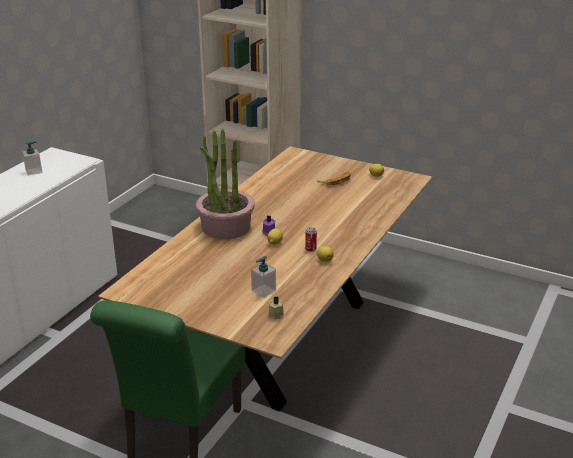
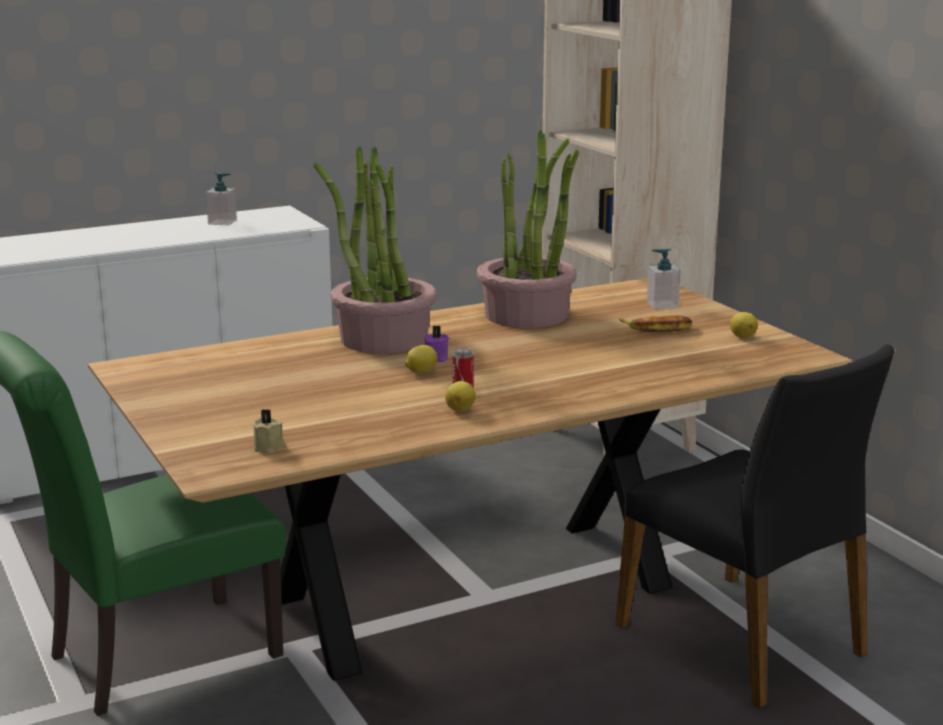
camera: 35 degrees right, 10 degrees down
soap dispenser [251,256,276,298] -> soap dispenser moved to [647,248,681,309]
none -> potted plant [477,130,579,328]
none -> black chair [615,344,894,708]

